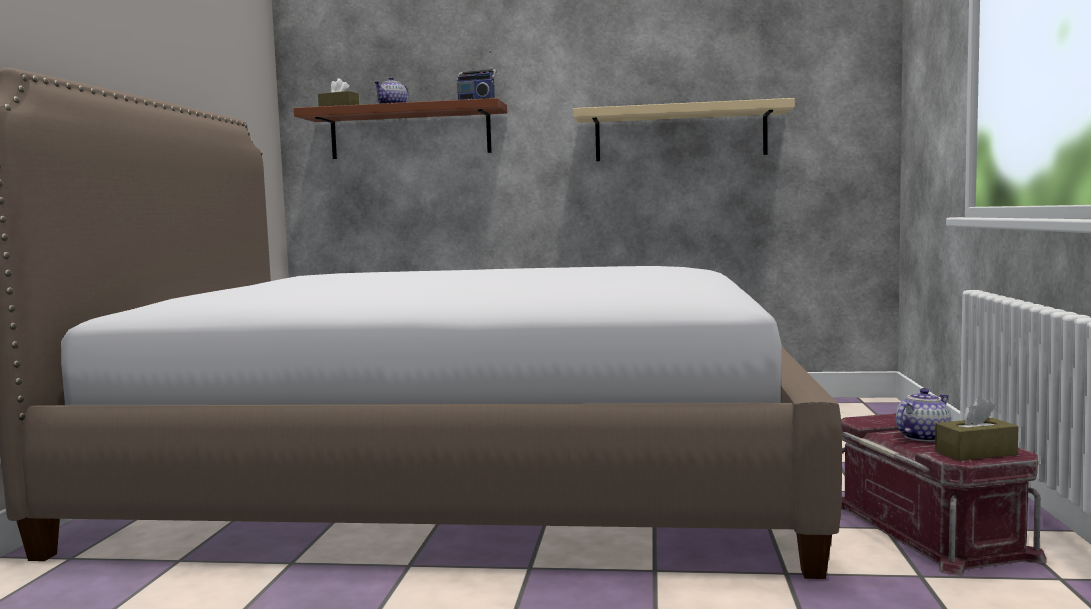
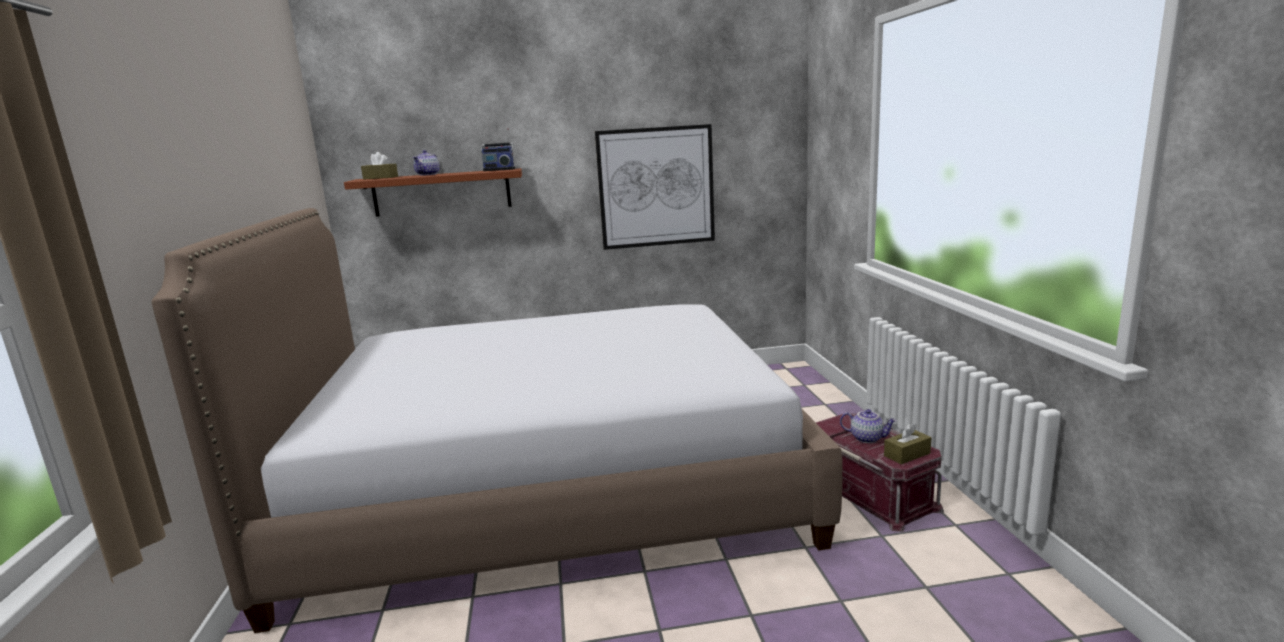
camera: 15 degrees left, 10 degrees up
beige shelf [573,98,795,161] -> picture [595,124,715,250]
teapot [896,388,951,442] -> teapot turned 75 degrees clockwise [840,409,897,443]

